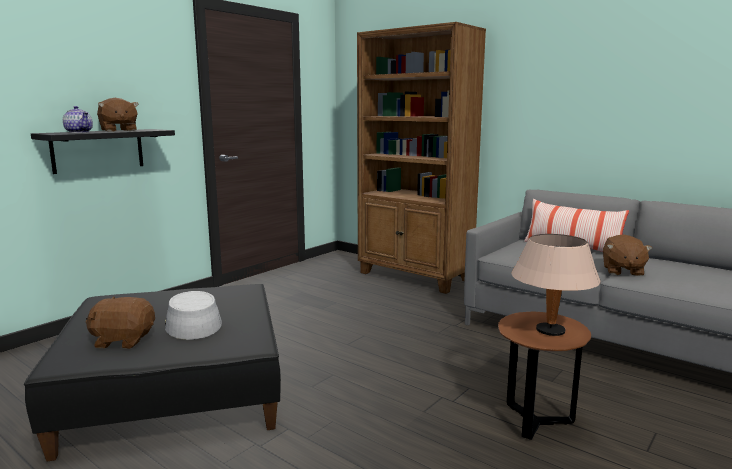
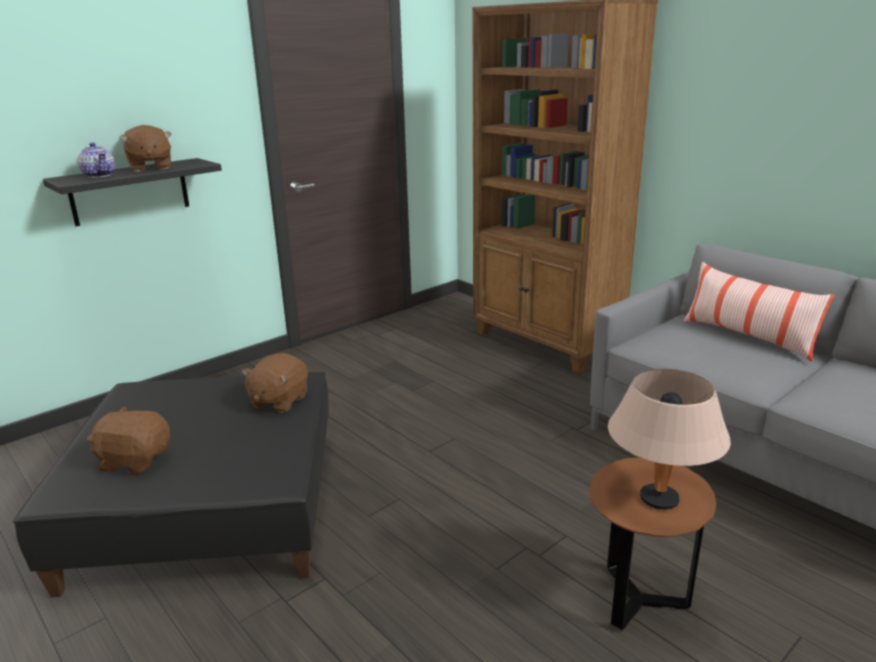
camera: 10 degrees right, 10 degrees up
grey hat [165,291,222,340] -> none
brown plush toy [603,234,652,276] -> brown plush toy moved to [242,353,308,413]

